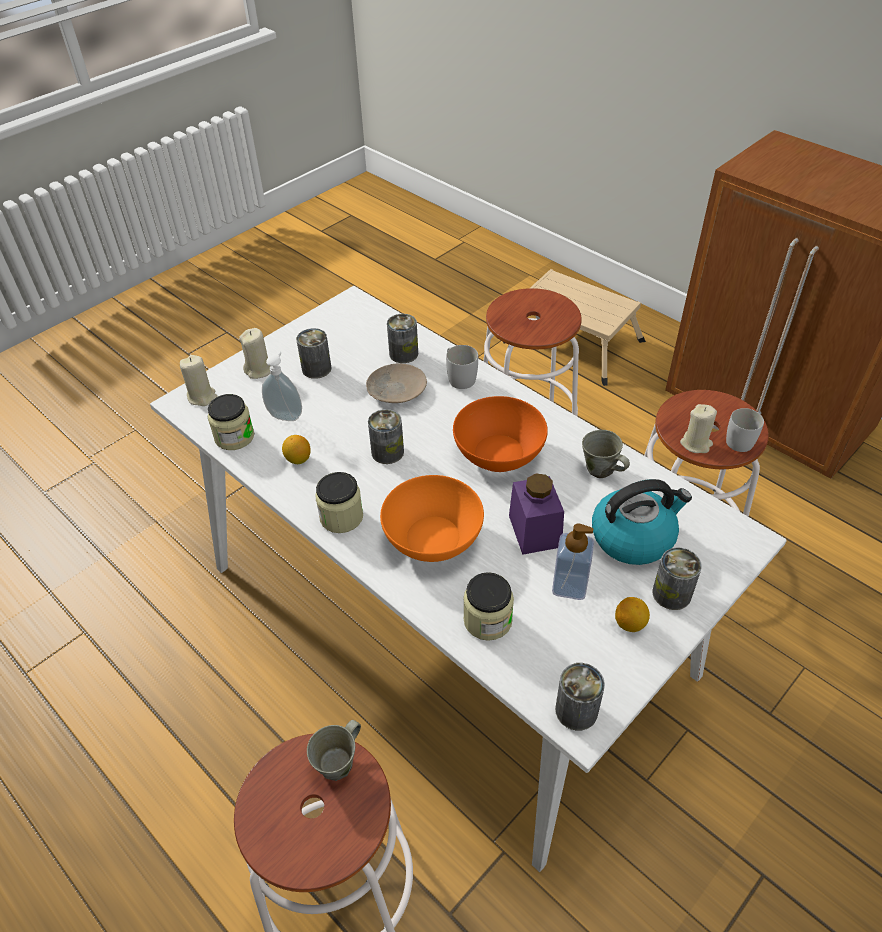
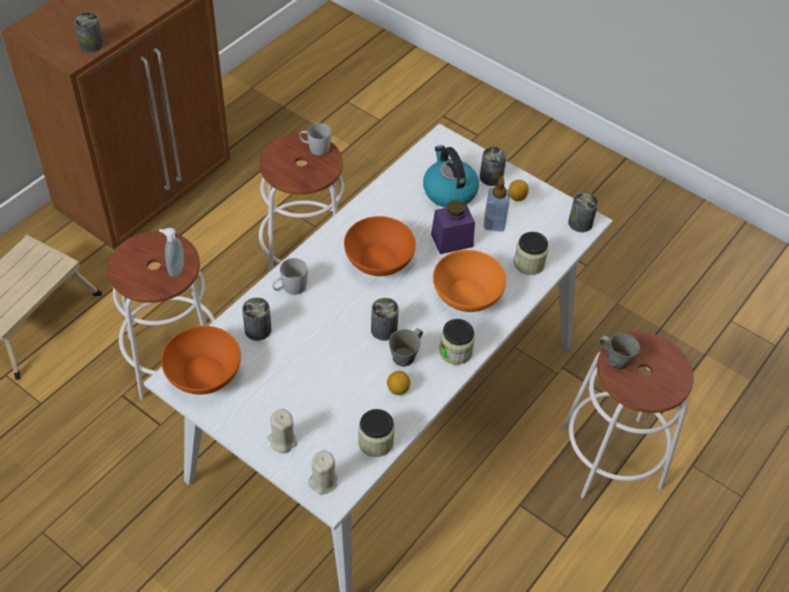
camera: 100 degrees left, 5 degrees up
soap dispenser [262,351,302,421] -> soap dispenser moved to [159,228,184,277]
can [296,328,332,379] -> can moved to [74,12,104,53]
beige plate [366,364,427,403] -> none
grey mug [582,430,630,478] -> grey mug moved to [389,328,423,367]
beige candle [680,404,717,453] -> none
none -> orange bowl [161,326,241,395]

